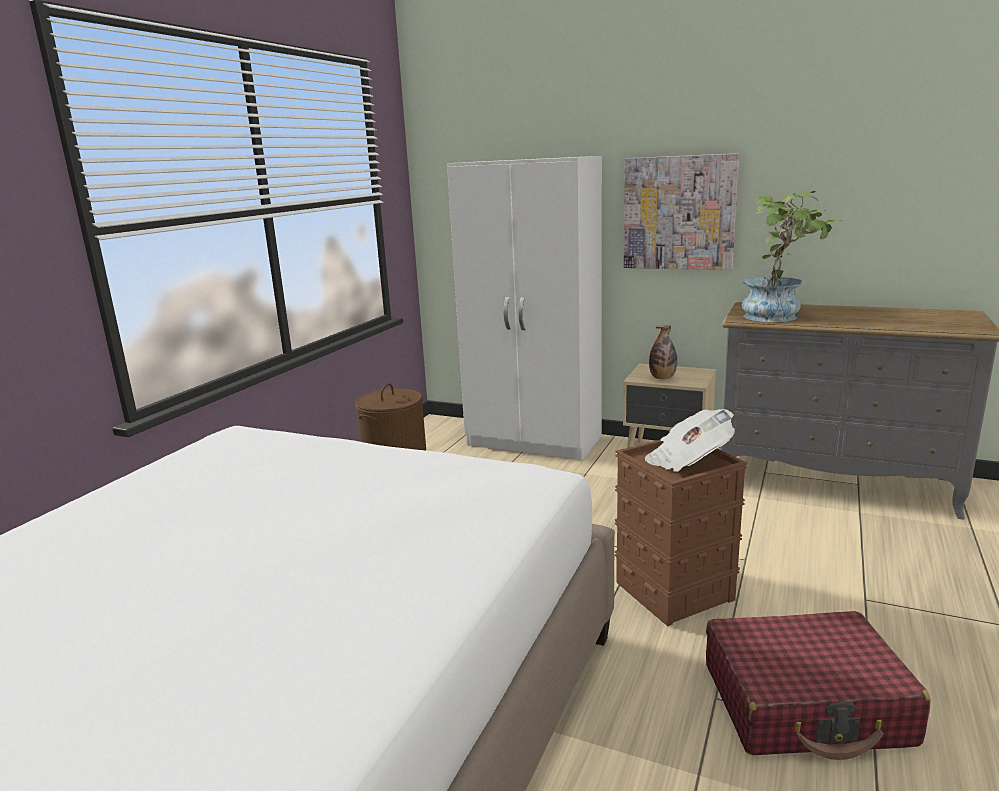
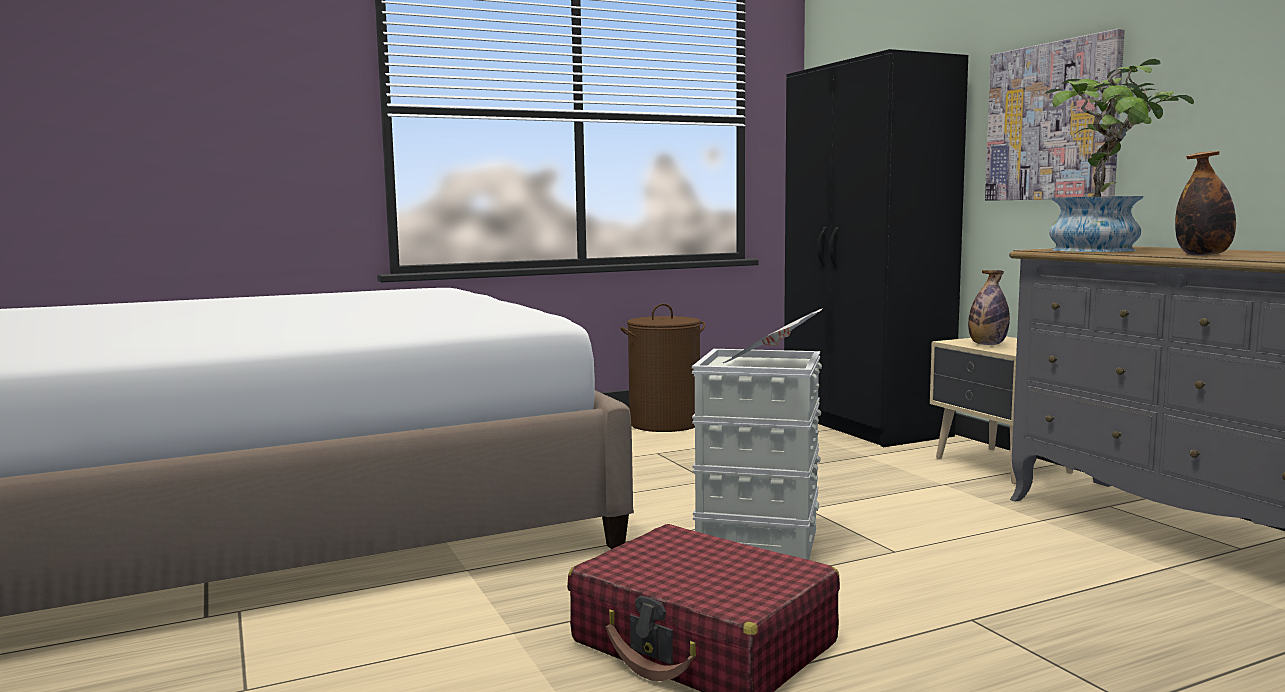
camera: 40 degrees right, 10 degrees down
white wardrobe [447,156,602,461] -> black wardrobe [784,49,968,447]
brown storage box [615,440,747,626] -> grey storage box [692,349,822,560]
none -> bottle [1175,151,1236,256]

